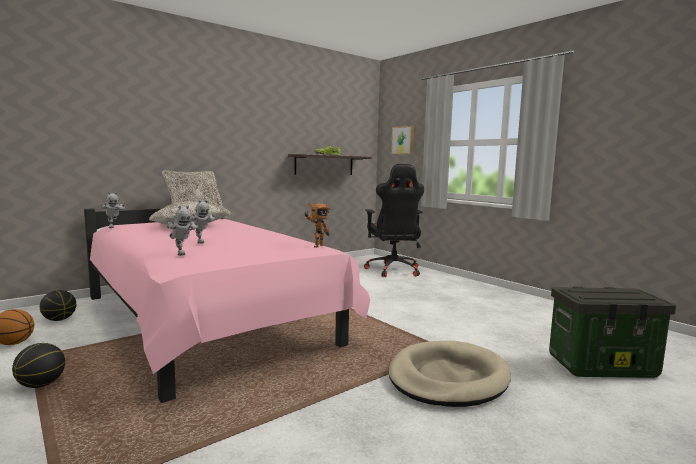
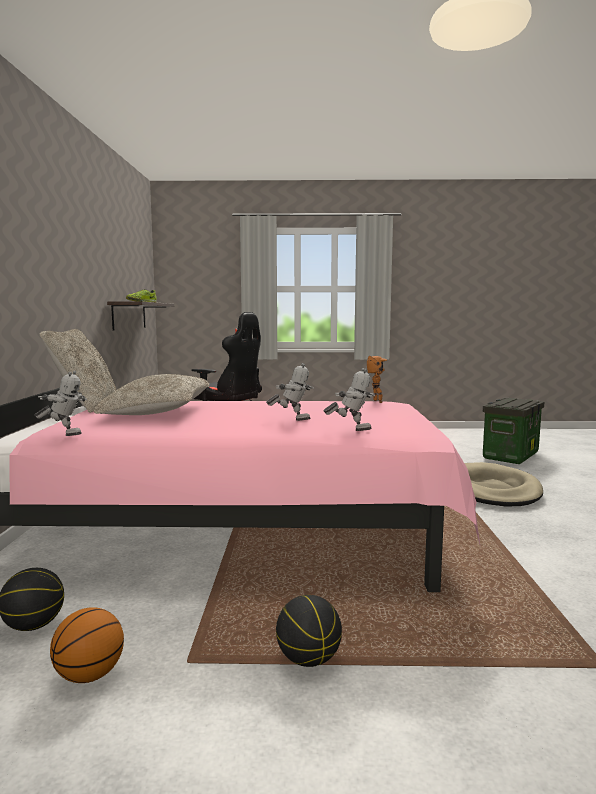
camera: 50 degrees left, 0 degrees up
picture [391,126,414,154] -> none

